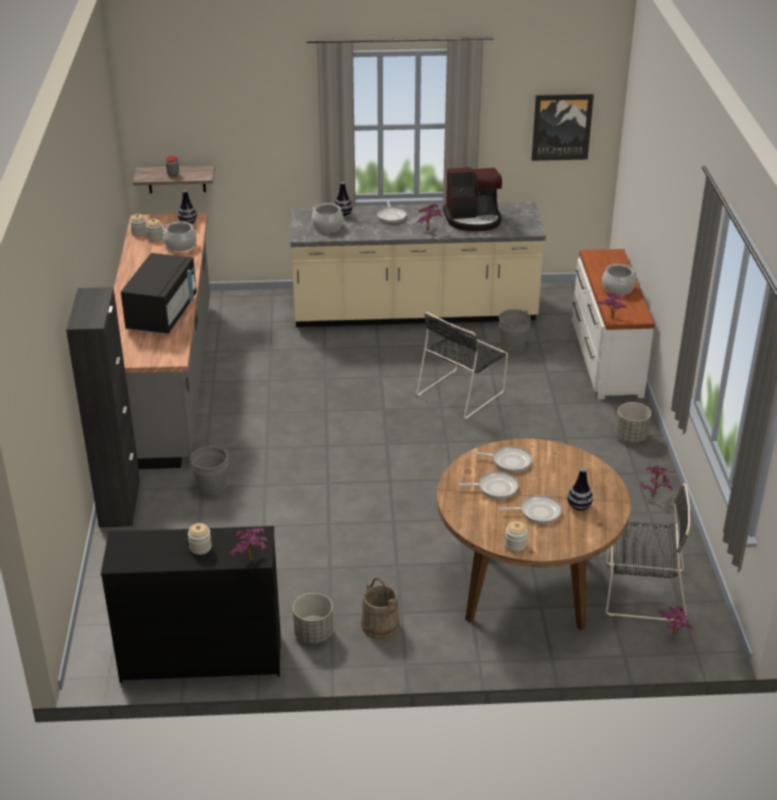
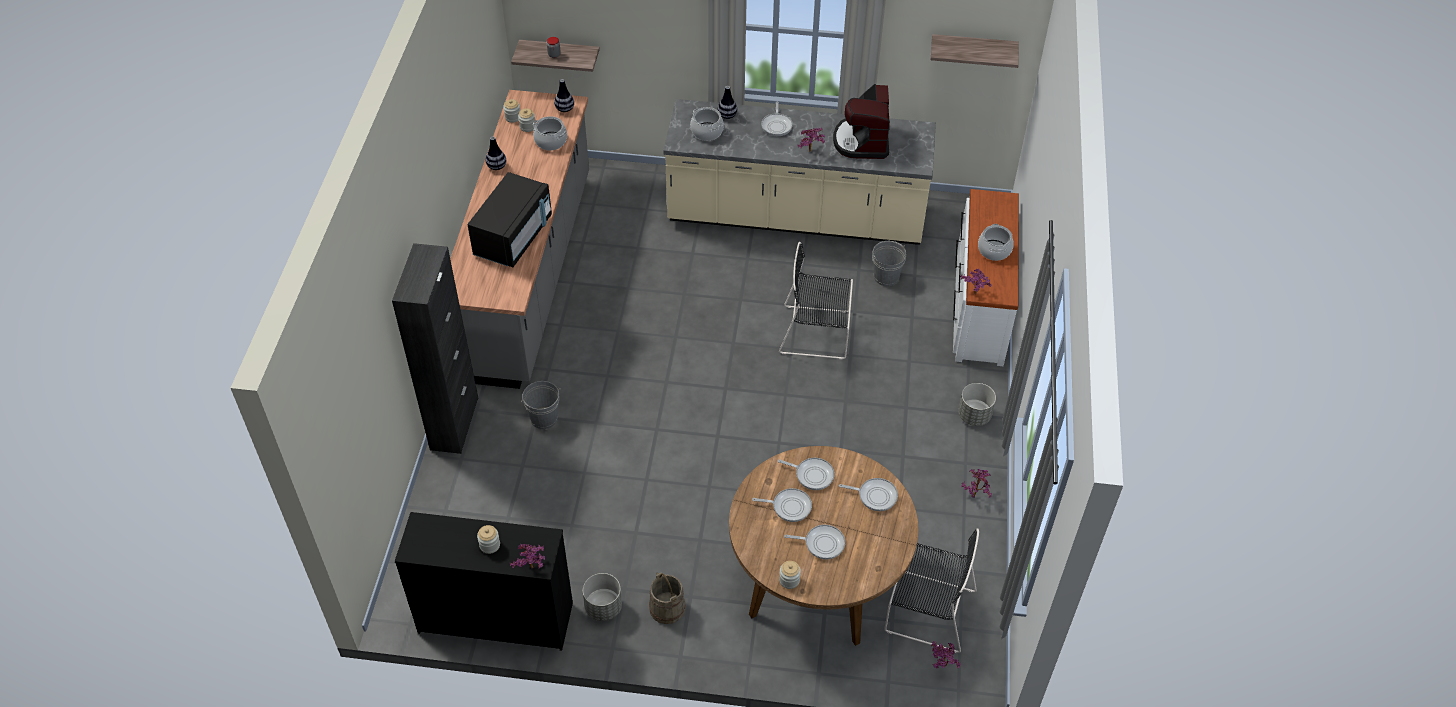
camera: 10 degrees right, 15 degrees up
black chair [416,312,508,419] -> black chair turned 45 degrees clockwise [779,242,853,360]
coffee machine [443,167,502,231] -> coffee machine turned 90 degrees clockwise [833,84,890,159]
picture [531,94,594,161] -> shelf [931,34,1019,68]
vase [567,468,593,510] -> vase moved to [486,137,506,170]
none -> frying pan [839,478,898,511]

